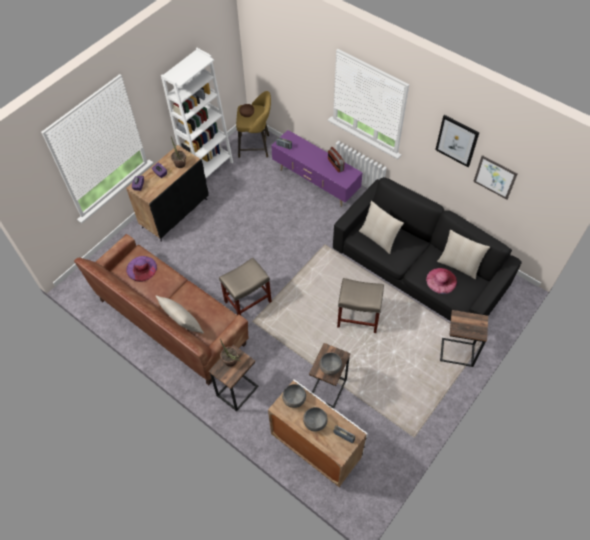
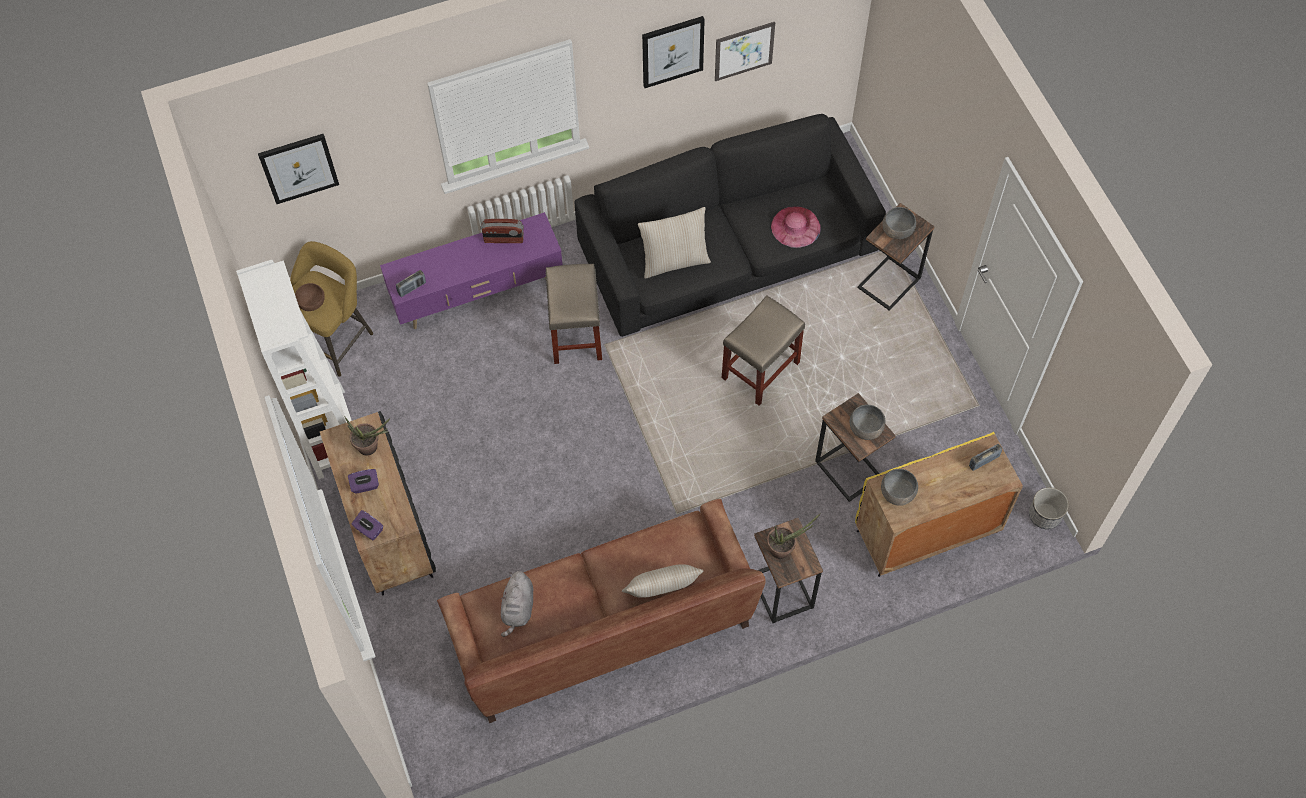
camera: 60 degrees left, 5 degrees up
purple hat [126,256,157,282] -> grey plush toy [501,571,533,637]
beige stool [219,258,272,315] -> beige stool moved to [545,264,602,364]
white cabinet [268,379,368,487] -> yellow cabinet [855,432,1023,577]
grey bowl [303,407,328,431] -> grey bowl moved to [882,207,916,239]
beige pillow [437,230,490,279] -> none
none -> picture [258,134,339,204]
none -> planter [1029,487,1069,529]

